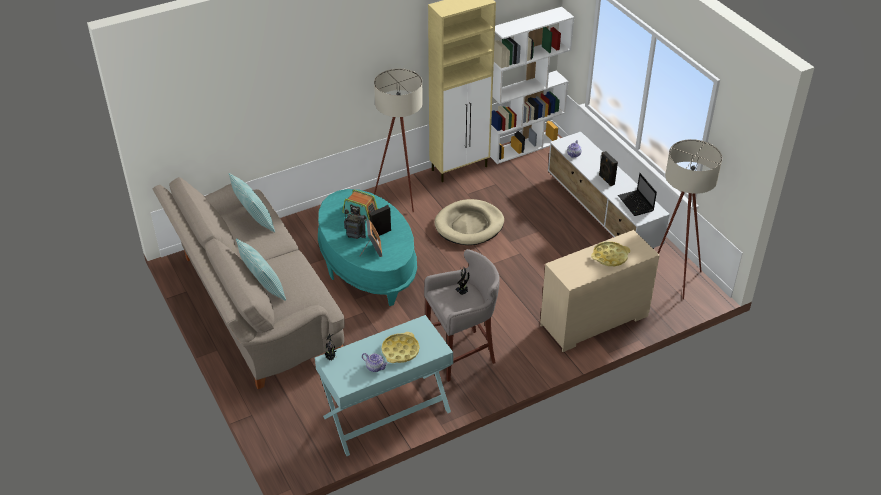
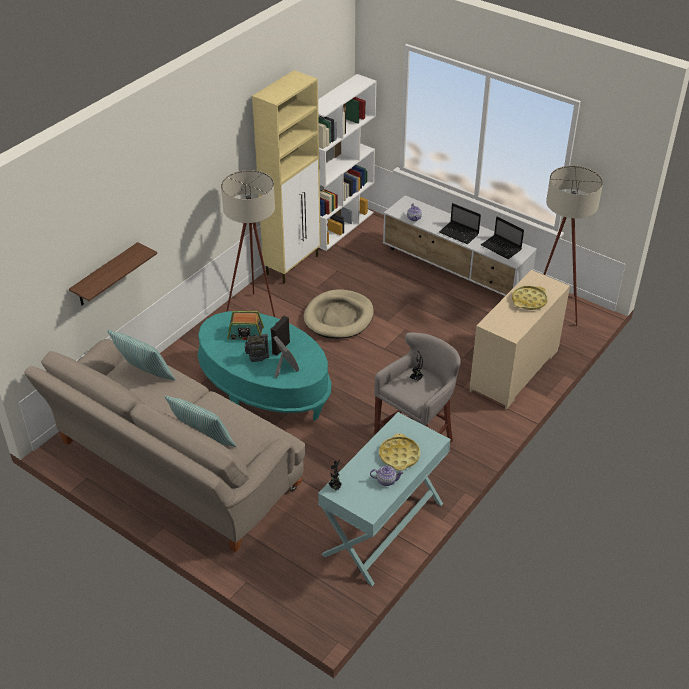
camera: 25 degrees left, 0 degrees up
black speaker [599,151,618,186] -> laptop [439,203,481,244]
none -> shelf [69,242,157,305]

